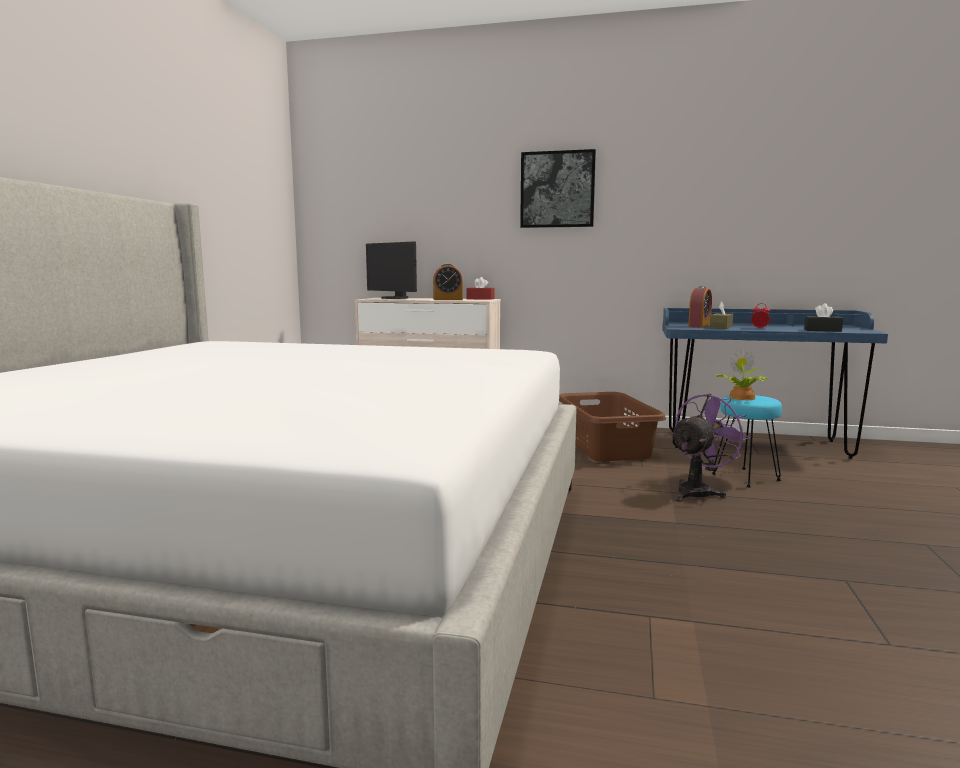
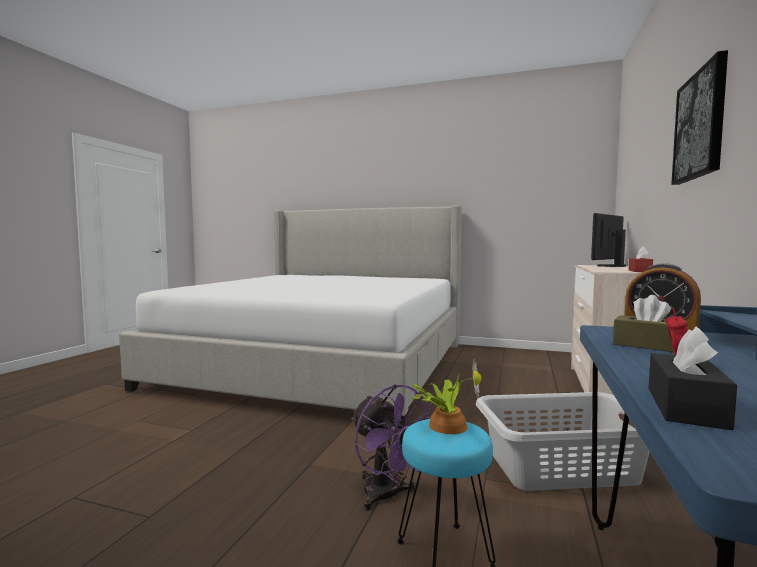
camera: 95 degrees right, 5 degrees down
alarm clock [433,264,463,300] -> none
brown laundry basket [559,392,666,462] -> grey laundry basket [476,392,650,491]

